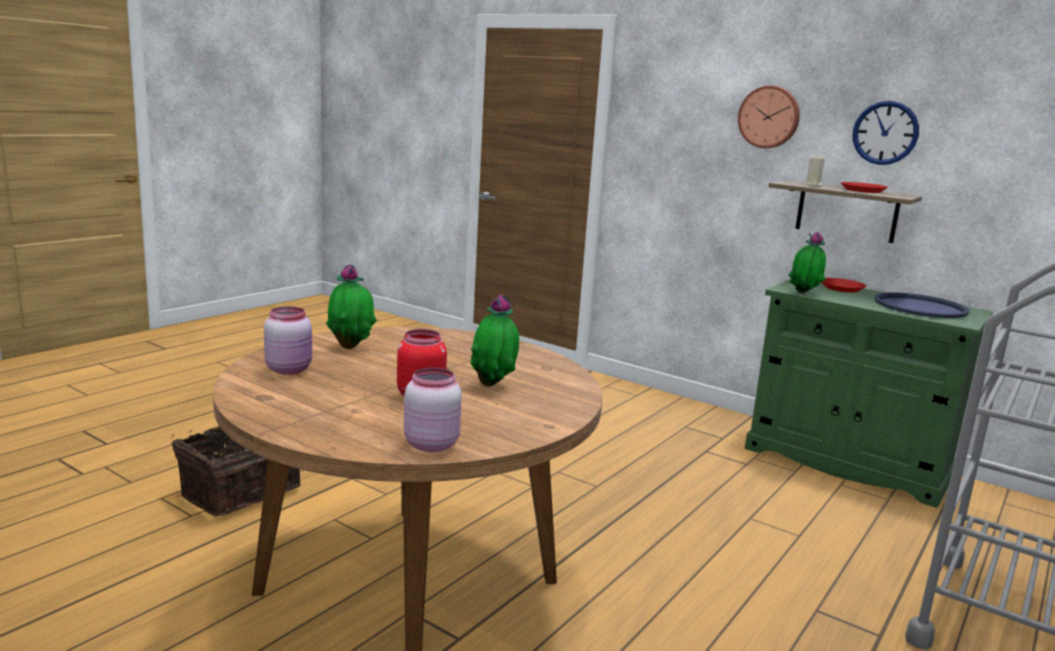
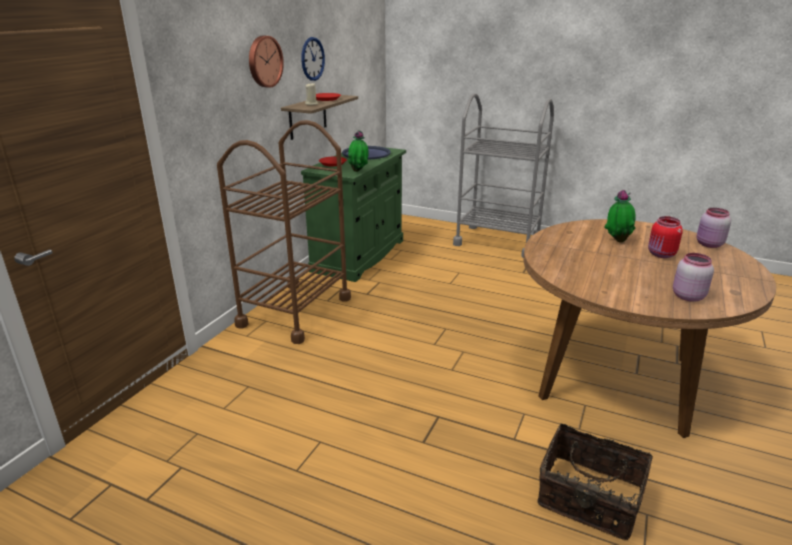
camera: 100 degrees left, 10 degrees up
potted plant [326,265,377,349] -> none
none -> brown cart [217,120,351,344]

